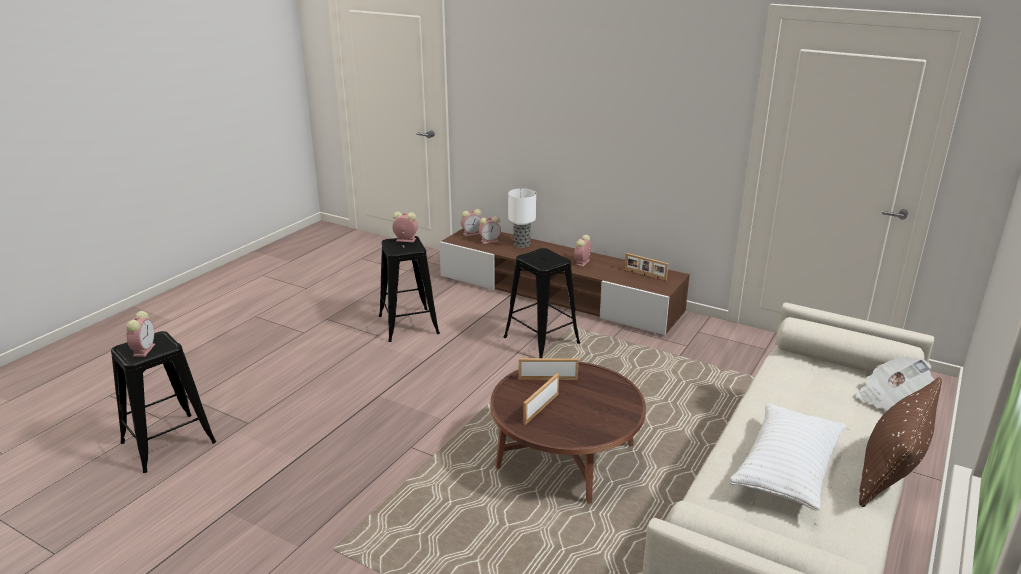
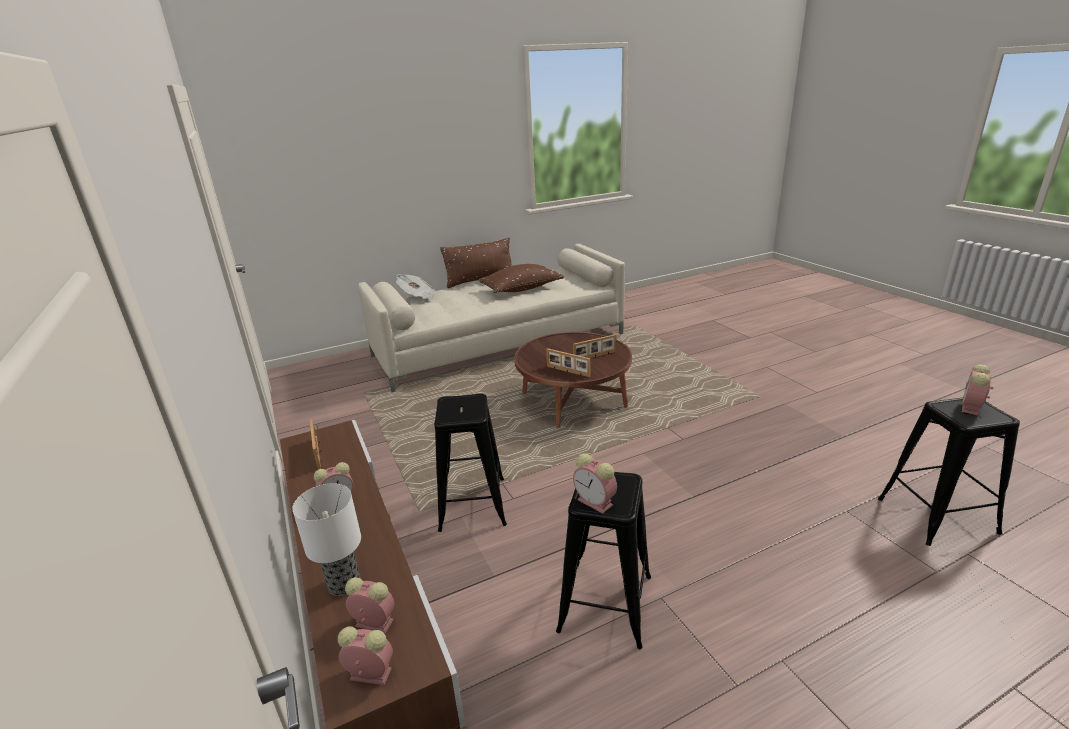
camera: 145 degrees left, 0 degrees up
white pillow [730,403,846,511] -> brown pillow [479,264,564,293]

